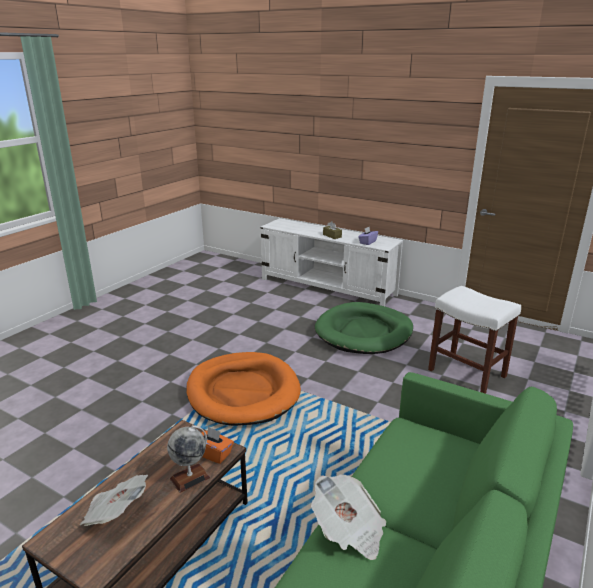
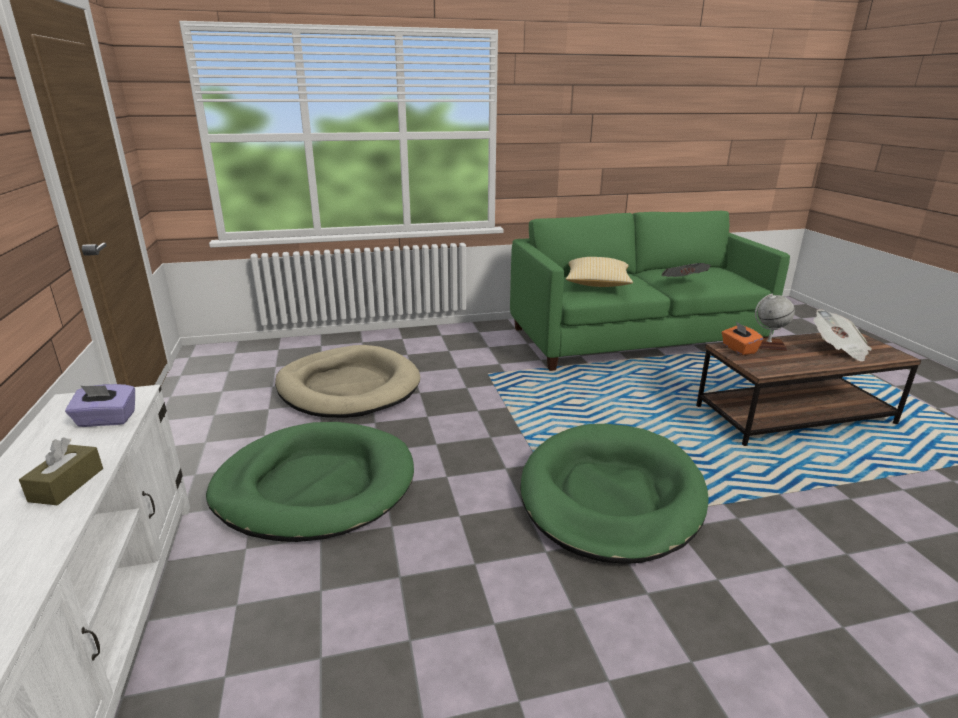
camera: 135 degrees left, 0 degrees up
orange dog bed [186,352,301,426] -> green dog bed [520,424,709,564]
white stool [428,286,521,394] -> beige dog bed [275,345,420,418]
none -> pillow [566,257,633,287]

